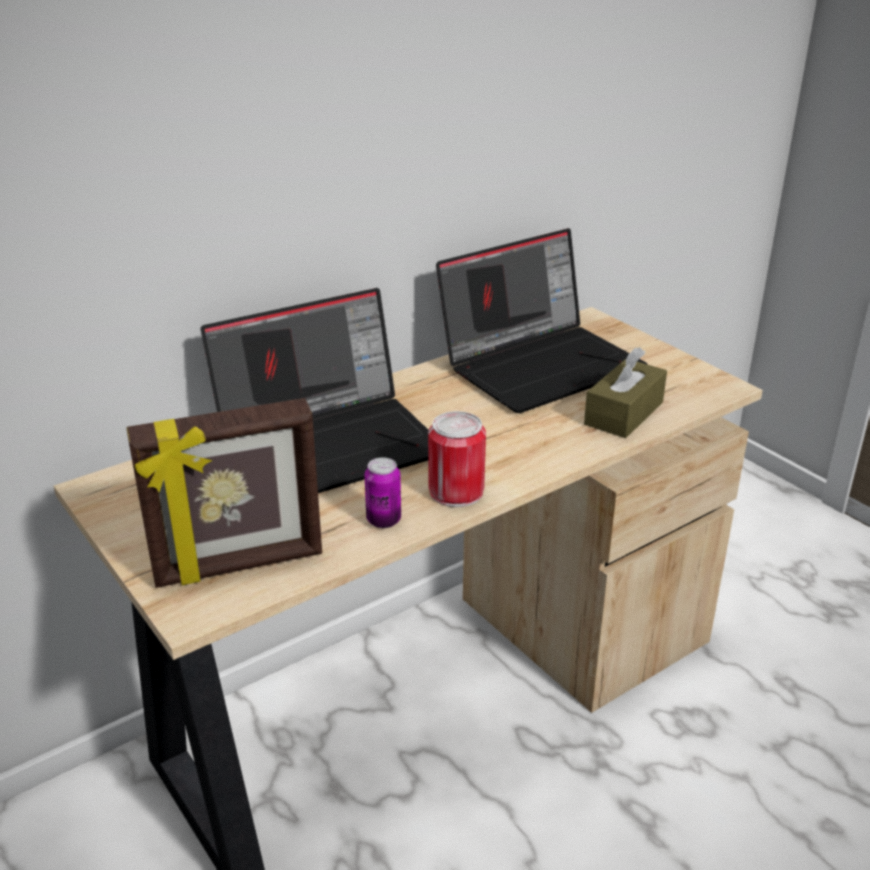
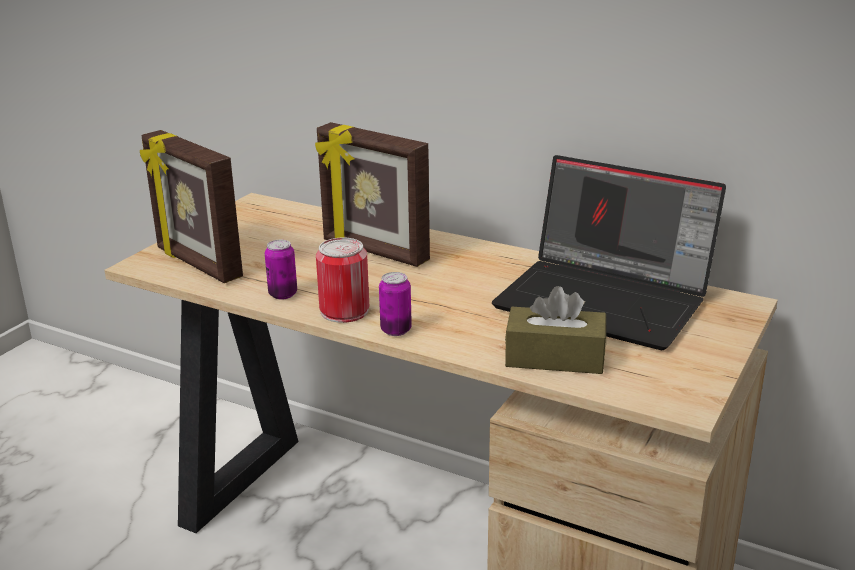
camera: 65 degrees right, 5 degrees down
laptop [201,288,429,493] -> picture frame [315,122,430,267]
none -> can [379,272,412,336]

